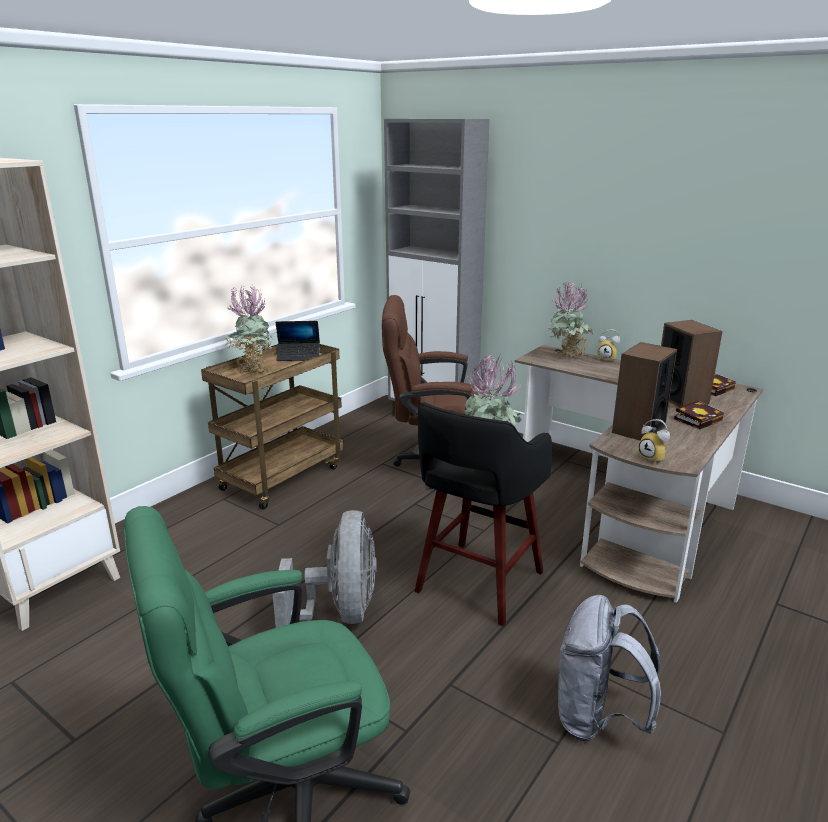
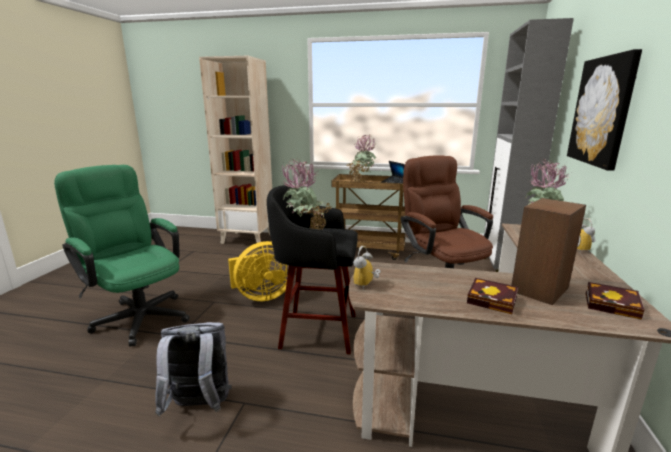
camera: 65 degrees right, 5 degrees down
grey fan [273,510,377,628] -> yellow fan [228,241,288,301]
speaker [612,342,677,440] -> none
none -> picture [567,49,642,171]

